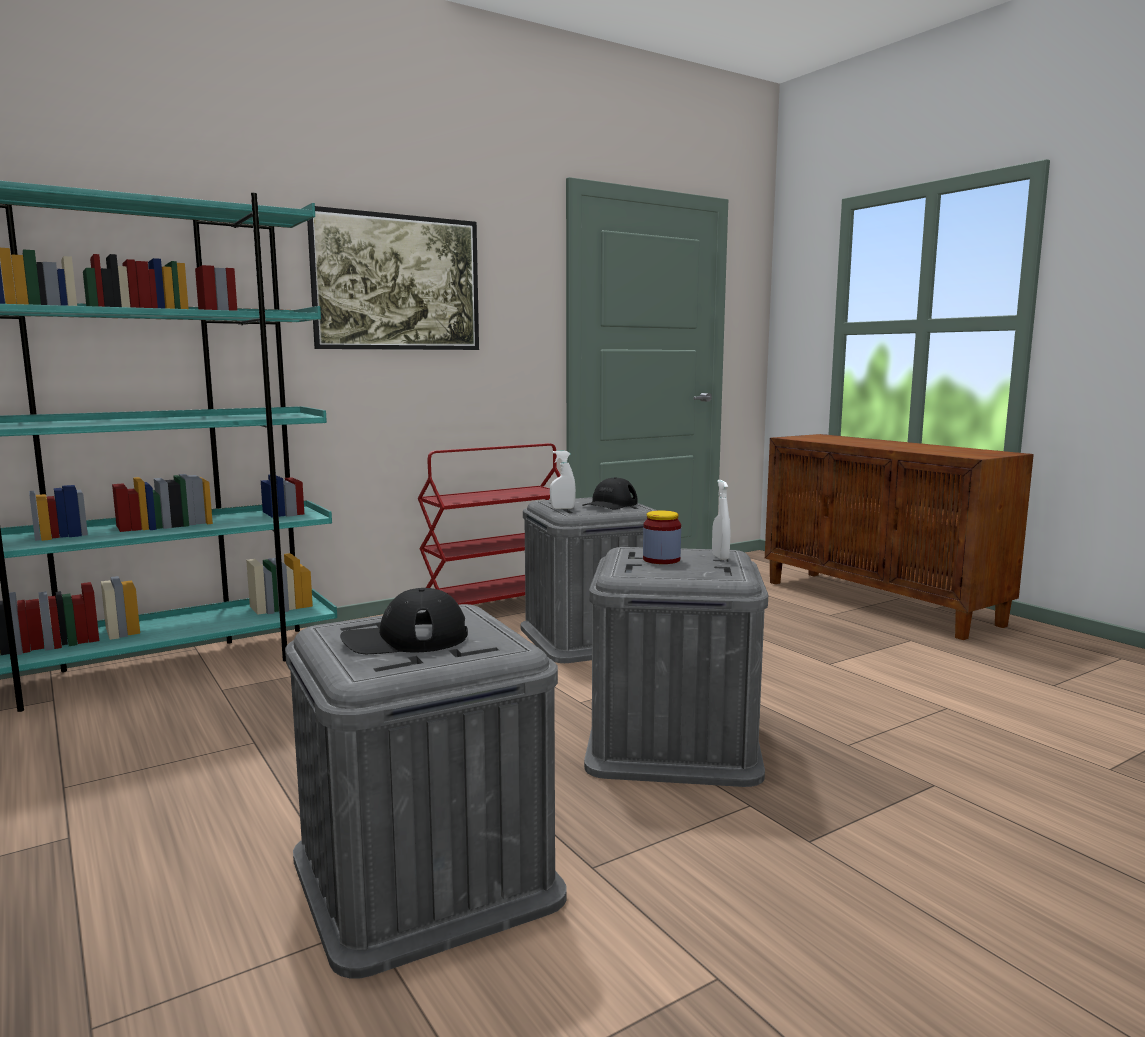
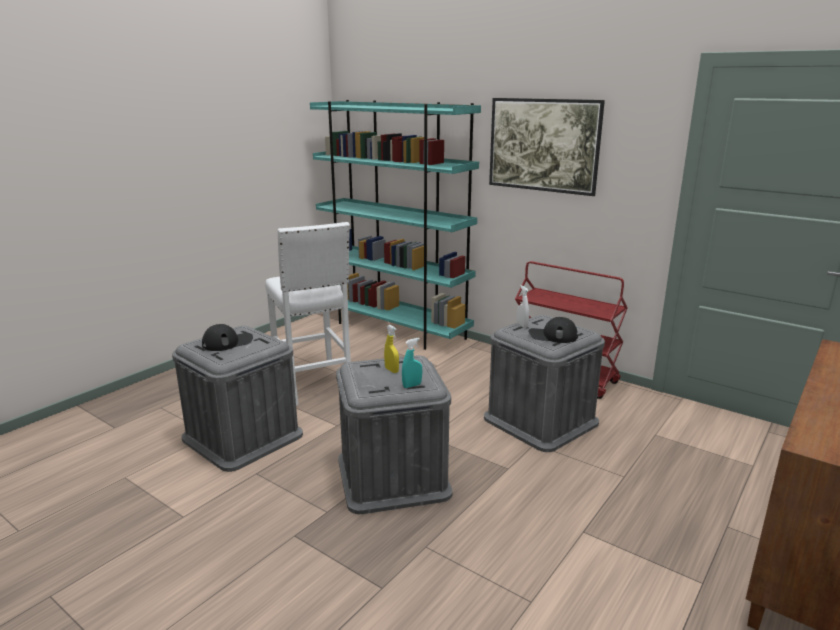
camera: 70 degrees right, 10 degrees up
black cap [340,588,468,654] -> black cap turned 90 degrees clockwise [202,324,253,351]
jar [643,511,681,564] -> yellow spray bottle [384,325,399,373]
white spray bottle [712,480,730,560] -> turquoise spray bottle [402,338,422,388]
none -> white stool [265,222,351,405]

